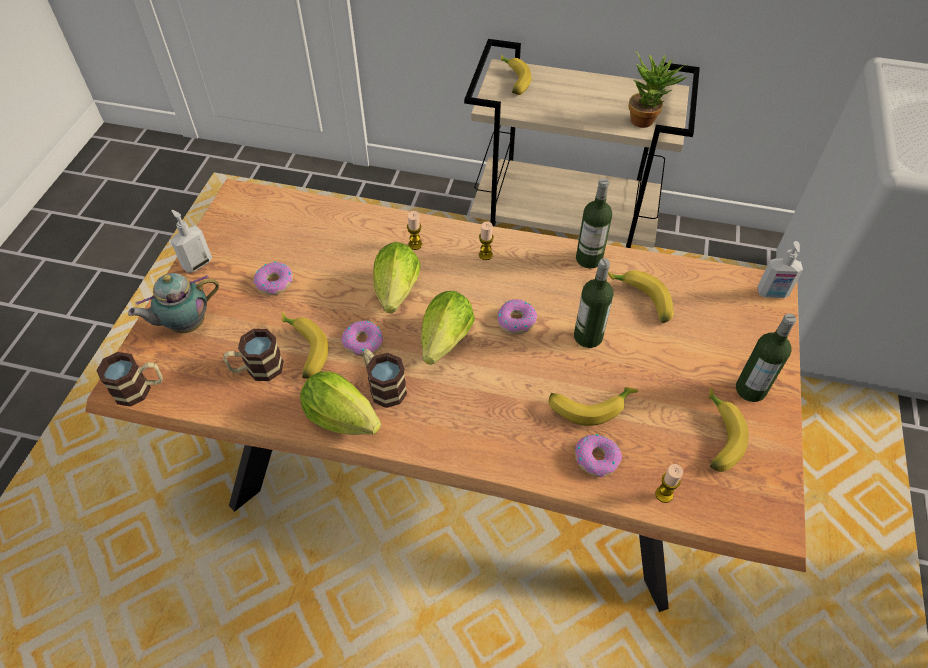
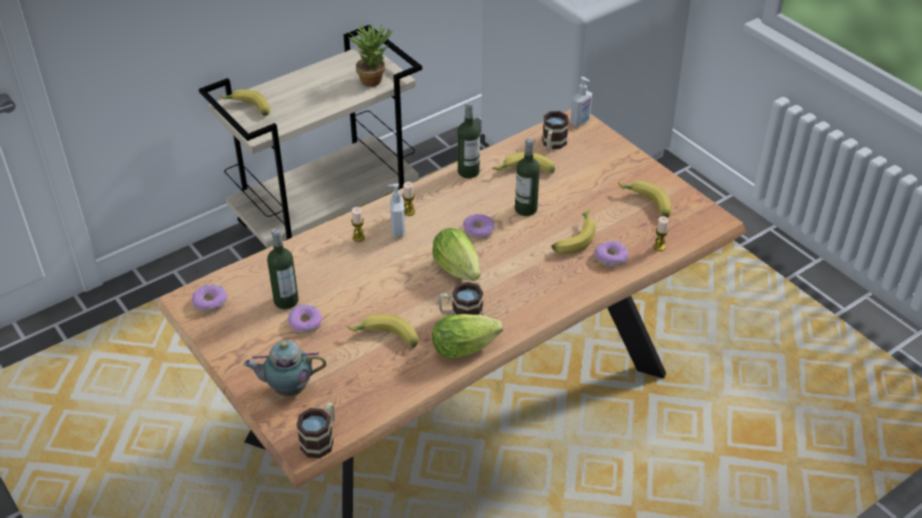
camera: 50 degrees left, 10 degrees down
teapot [128,273,219,333] -> teapot turned 75 degrees clockwise [243,340,326,396]
soap dispenser [171,210,212,273] -> soap dispenser moved to [388,183,405,237]
mug [223,329,284,381] -> mug moved to [542,111,569,150]
donut [341,320,383,356] -> donut moved to [192,284,227,312]
lettuce [373,242,421,313] -> none
bottle [736,313,796,402] -> bottle moved to [267,228,299,309]

